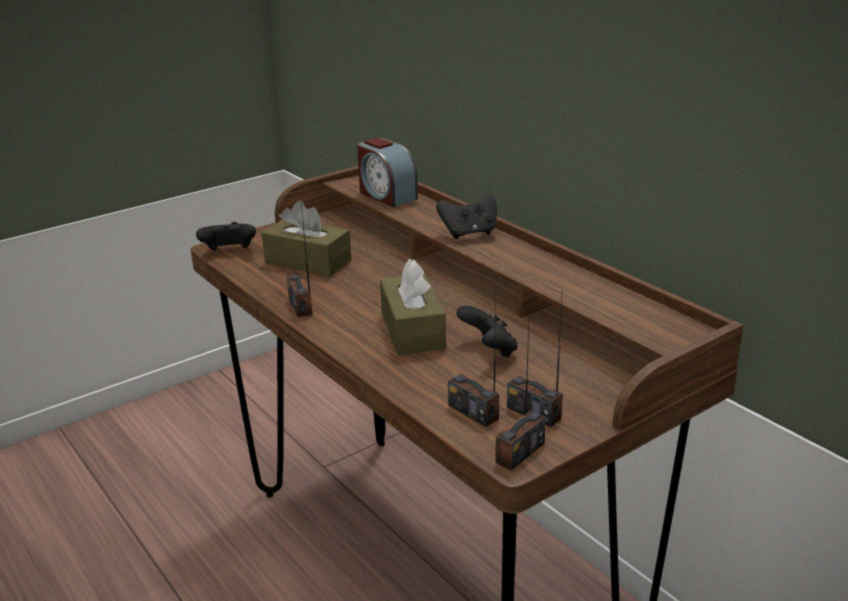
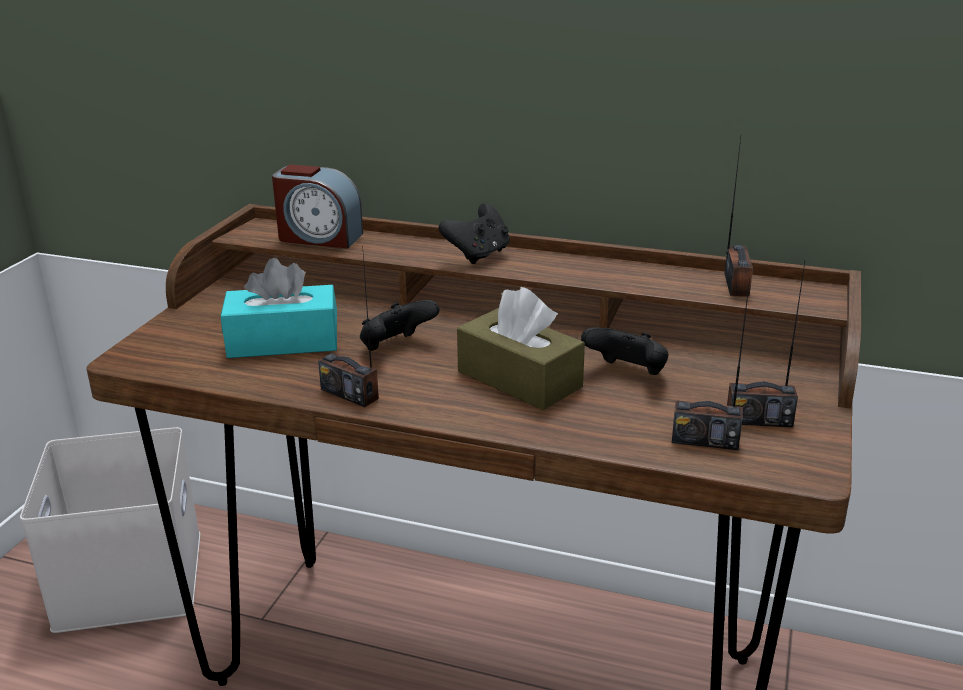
camera: 35 degrees left, 0 degrees up
black game controller [196,222,256,250] -> black game controller moved to [360,300,440,351]
brown tissue box [262,201,352,277] -> turquoise tissue box [221,258,337,358]
radio [495,323,546,471] -> radio moved to [725,137,753,296]
none -> white storage box [20,427,200,633]

